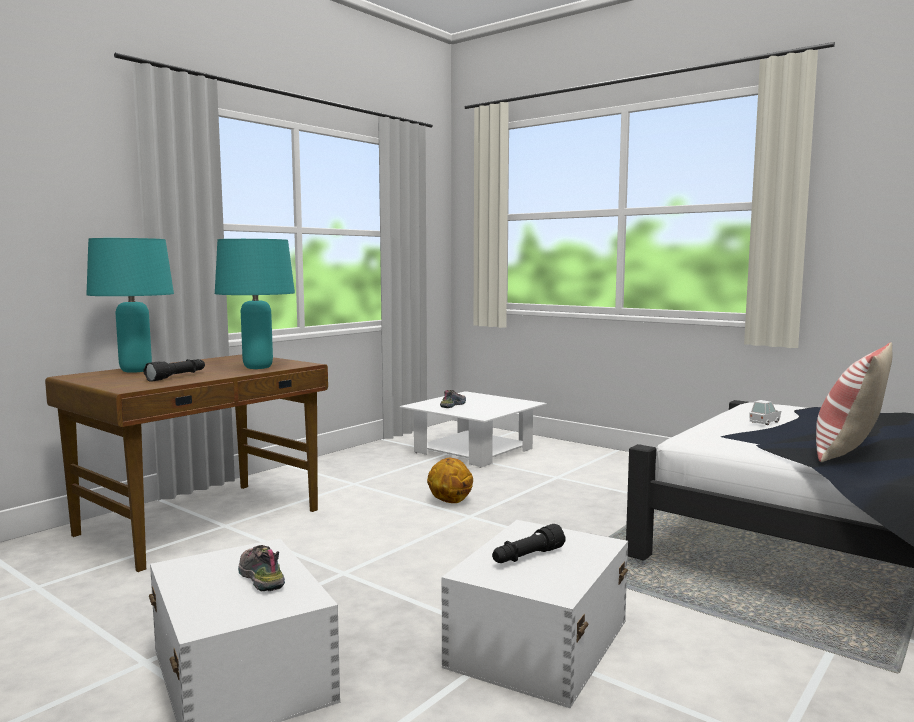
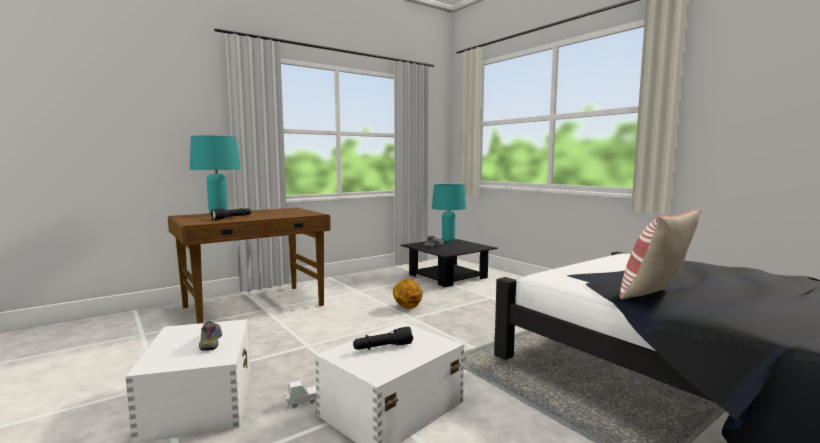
camera: 15 degrees right, 0 degrees up
turquoise table lamp [215,239,295,369] -> turquoise table lamp moved to [432,184,466,242]
white coffee table [400,391,547,468] -> black coffee table [401,239,498,287]
white toy car [749,400,781,425] -> white toy car moved to [285,380,317,407]

